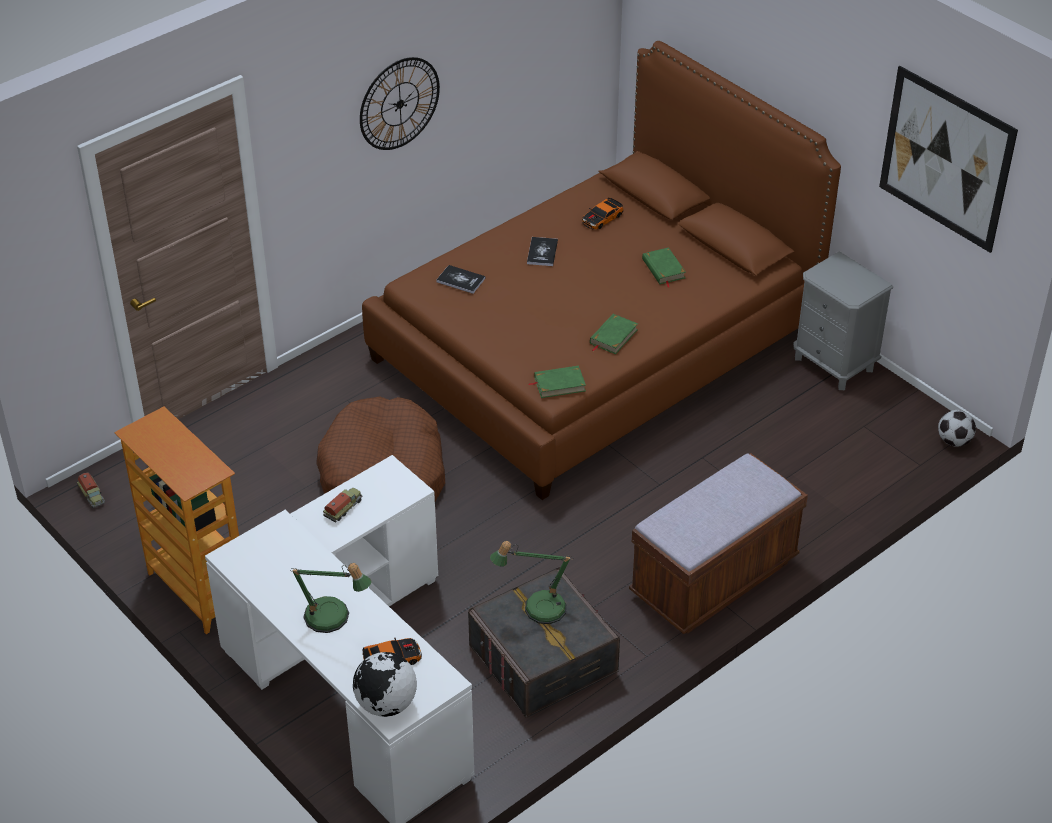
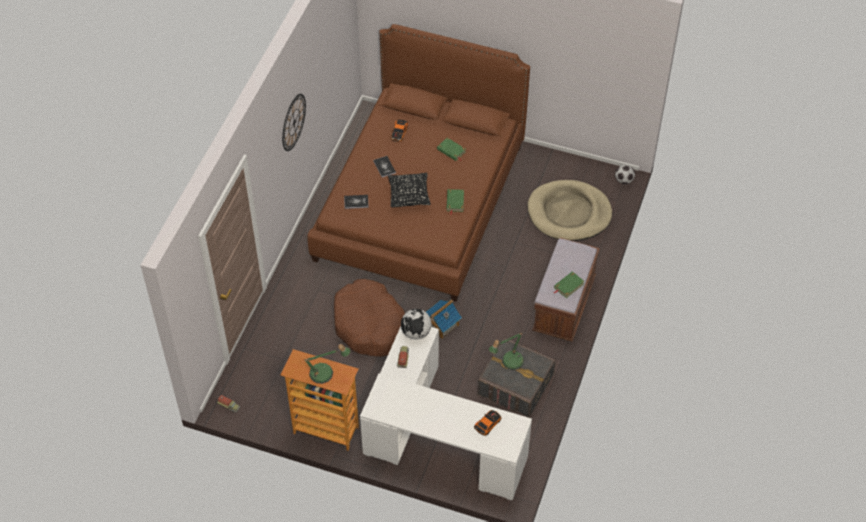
camera: 30 degrees left, 10 degrees up
table lamp [290,563,372,633] -> table lamp moved to [304,344,350,384]
globe [353,652,417,717] -> globe moved to [401,309,432,340]
green book [528,366,586,398] -> green book moved to [554,271,585,298]
grey nightstand [793,251,893,390] -> none
picture [879,66,1018,253] -> none
none -> black pillow [388,173,431,207]
none -> toy house [426,299,462,339]
none -> beige dog bed [528,180,612,241]

